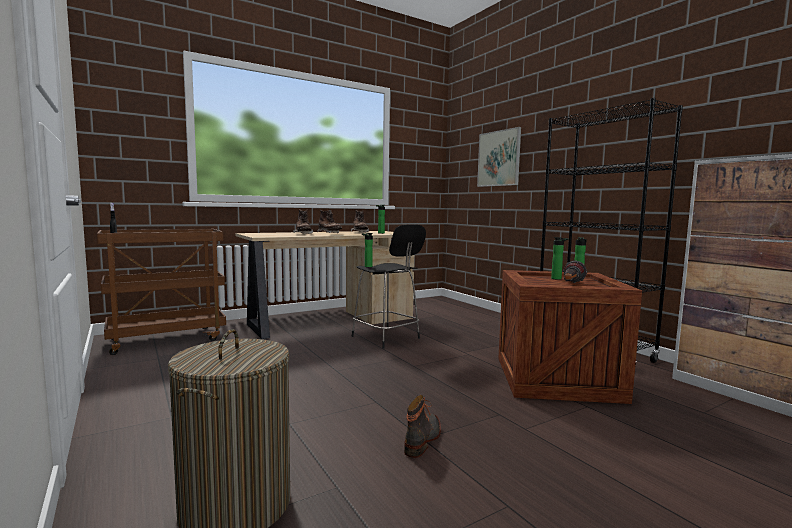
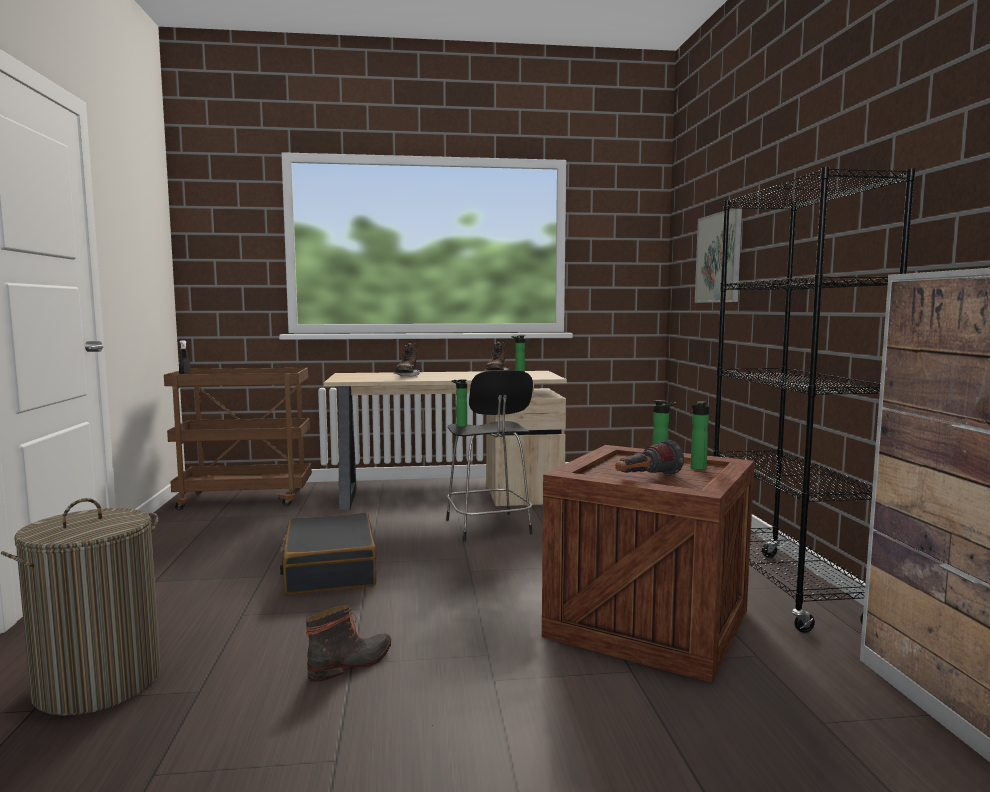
camera: 25 degrees right, 0 degrees up
brown boot [317,210,342,233] -> none
none -> black suitcase [279,513,377,595]

